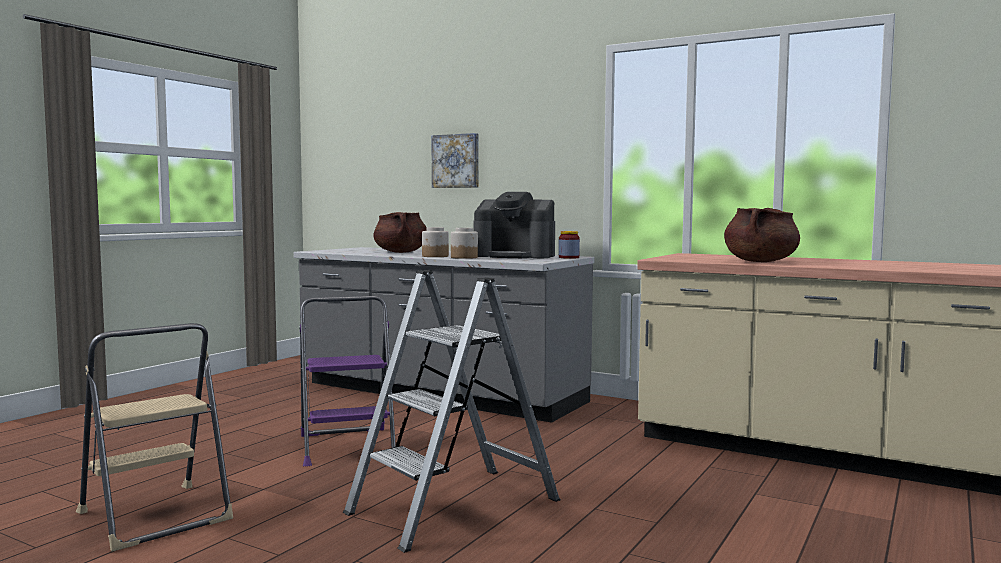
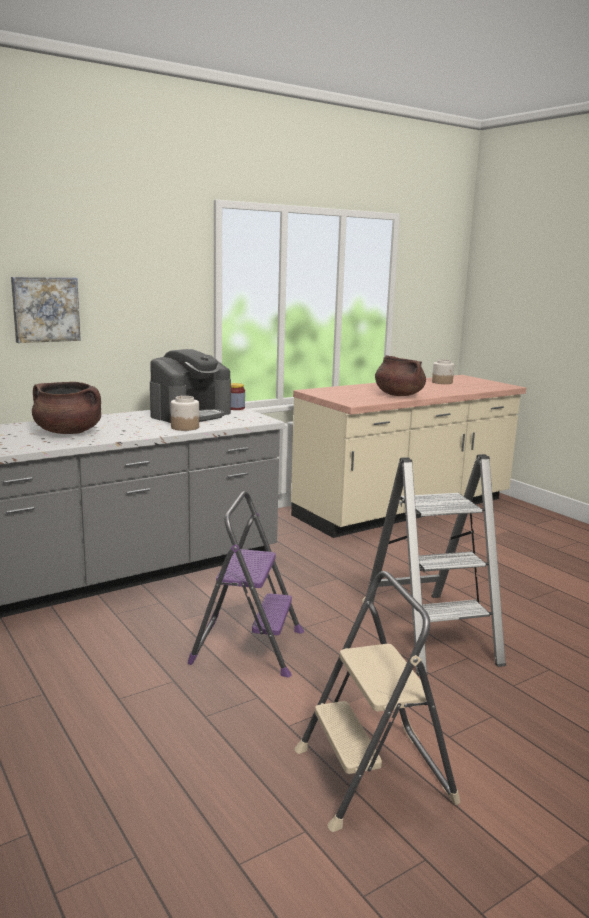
camera: 65 degrees left, 10 degrees up
jar [422,227,449,257] -> jar moved to [432,359,454,384]

